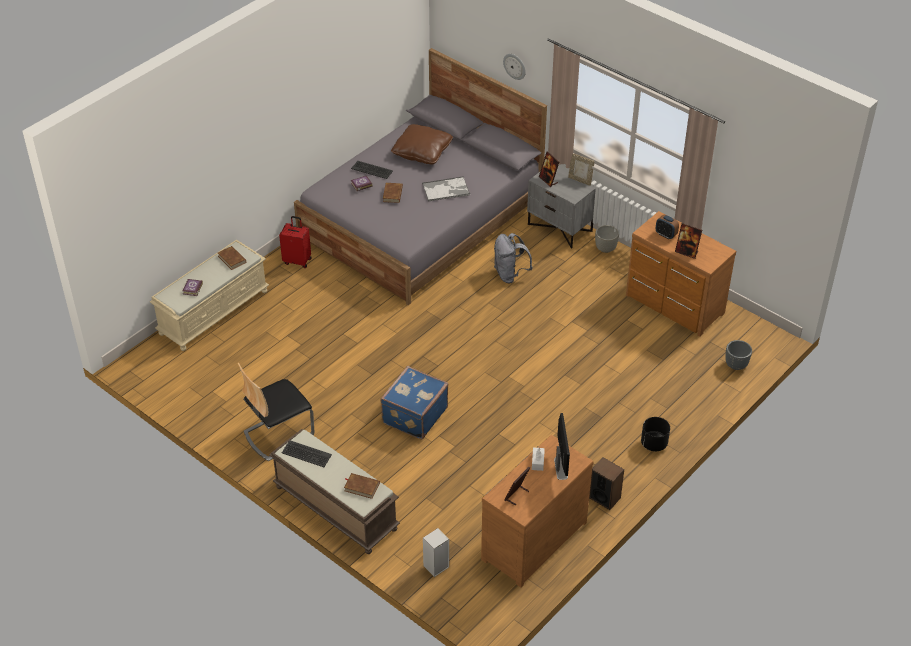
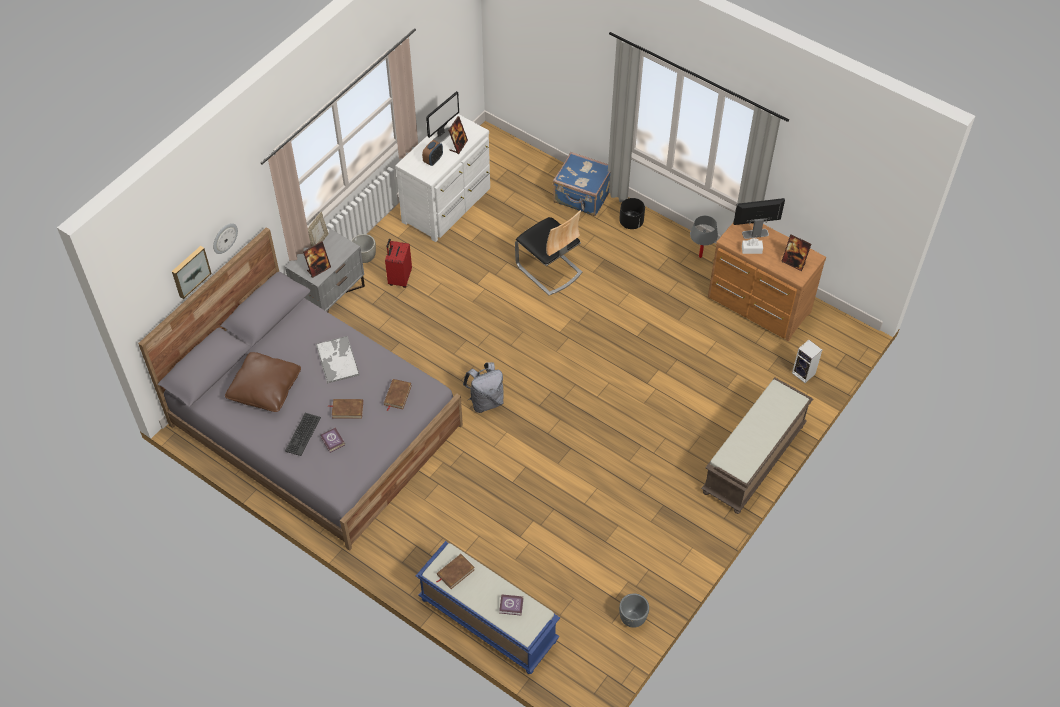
camera: 95 degrees left, 10 degrees up
beige bench [150,240,269,351] -> blue bench [416,541,560,674]
chair [238,363,314,461] -> chair moved to [515,210,582,295]
red suitcase [279,216,312,268] -> red suitcase moved to [385,239,412,288]
keyboard [282,440,332,467] -> none
brown book [344,473,380,499] -> brown book moved to [384,379,411,411]
blue suitcase [380,366,448,439] -> blue suitcase moved to [553,152,610,216]
grey backpack [494,233,533,283] -> grey backpack moved to [463,362,504,413]
speaker [589,457,624,510] -> grey table lamp [690,216,718,258]
brown dresser [626,211,736,337] -> white dresser [395,114,490,242]
grey planter [725,340,752,370] -> grey planter moved to [619,593,649,628]
none -> picture [172,246,212,299]
none -> monitor [426,91,459,143]

